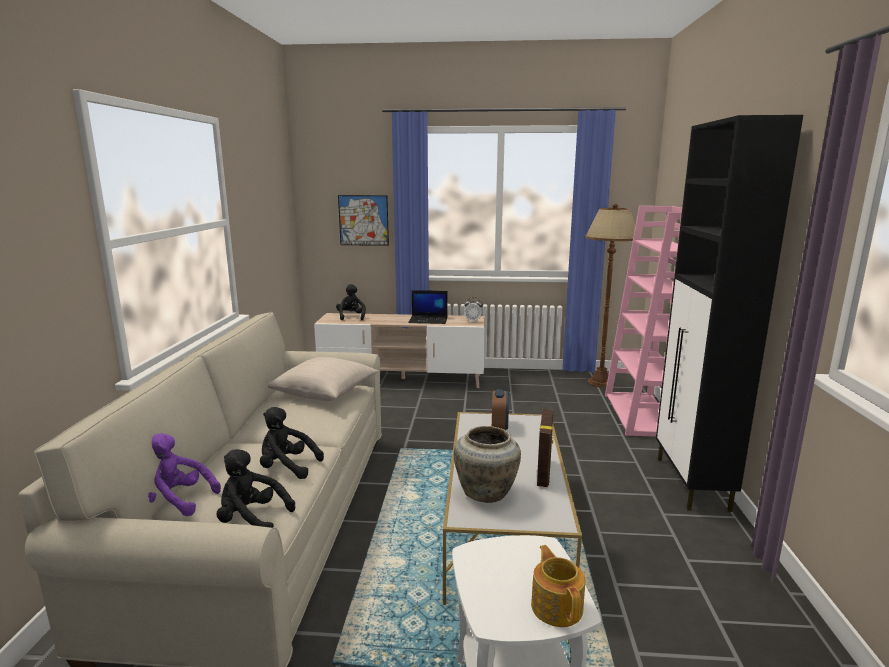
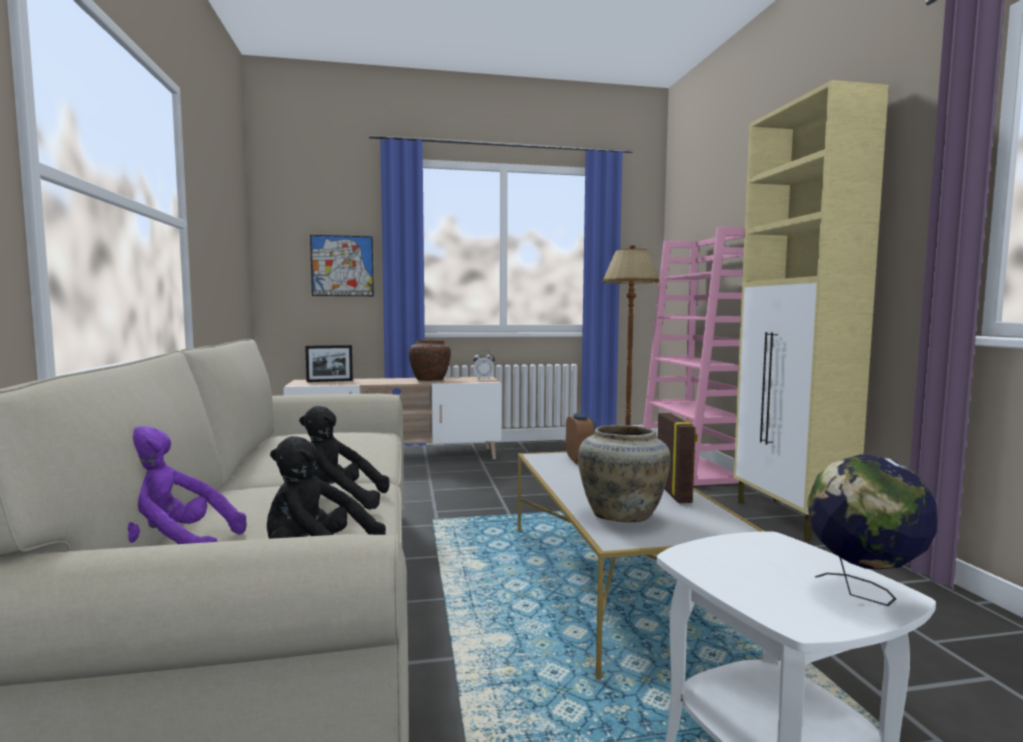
camera: 15 degrees left, 10 degrees down
beige pillow [268,357,379,401] -> none
black plush toy [336,284,366,320] -> picture frame [305,345,353,382]
laptop [408,290,448,324] -> brown vase [409,340,451,381]
teapot [531,545,585,627] -> globe [807,454,938,606]
black cabinet [656,115,803,512] -> beige cabinet [734,80,889,542]

